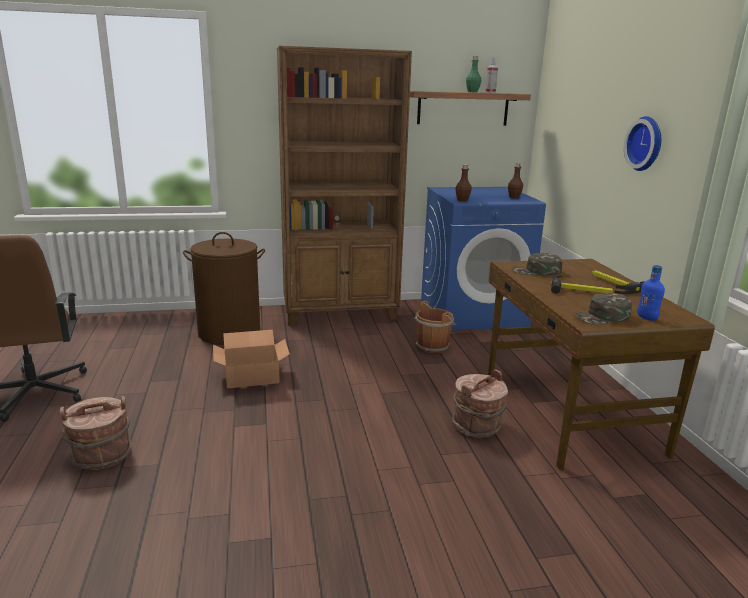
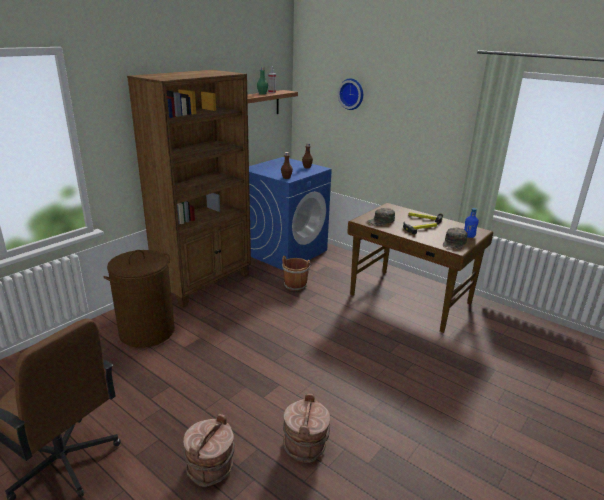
camera: 40 degrees left, 5 degrees up
cardboard box [213,330,290,388] -> none
brown bucket [452,369,508,438] -> brown bucket moved to [283,394,330,463]
wall clock [624,116,661,171] -> wall clock moved to [338,78,363,110]

